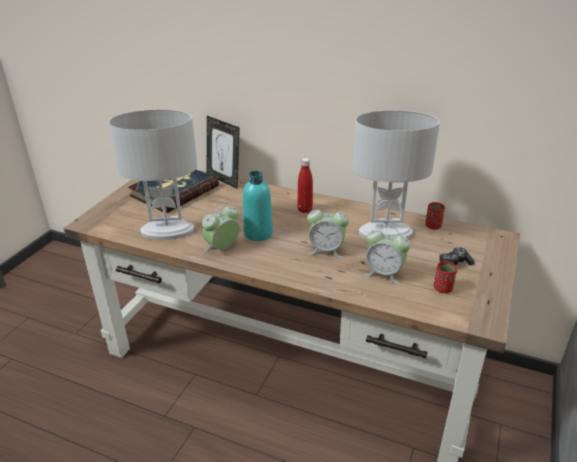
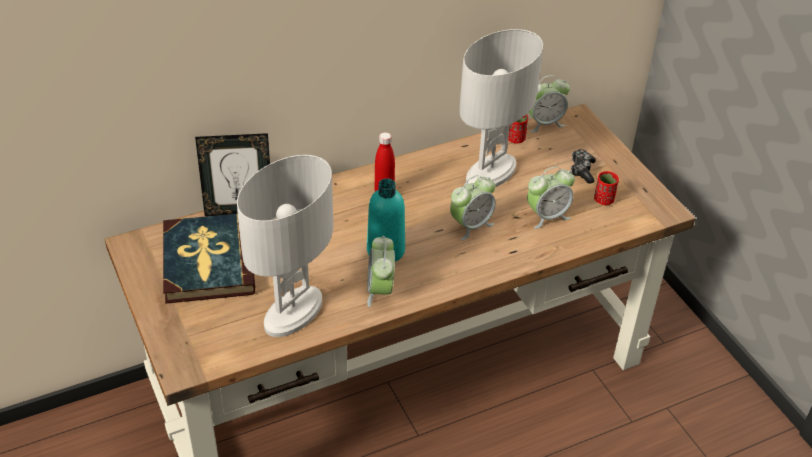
camera: 50 degrees left, 10 degrees up
none -> alarm clock [529,75,570,132]

